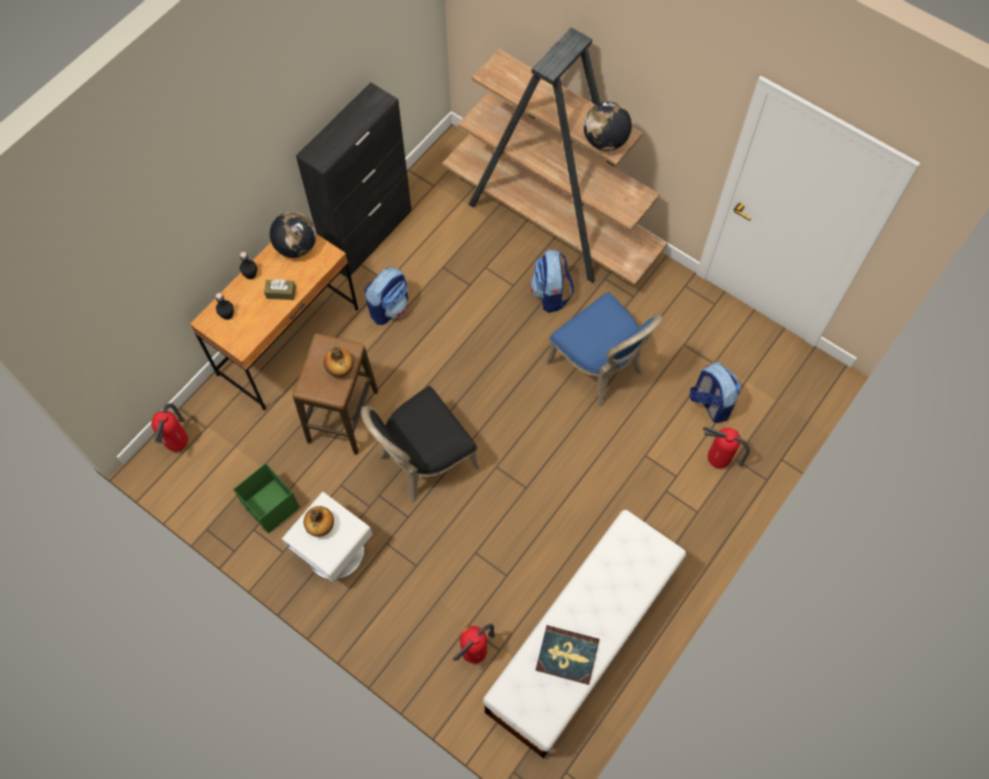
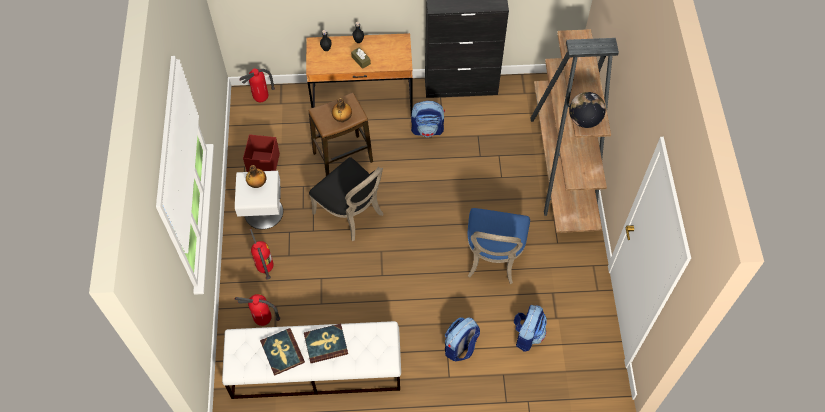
camera: 50 degrees right, 5 degrees down
green storage box [233,463,300,534] -> red storage box [243,134,280,172]
globe [270,212,316,258] -> none
black chair [361,386,479,503] -> black chair turned 150 degrees counterclockwise [309,157,384,241]
backpack [530,249,574,313] -> backpack moved to [445,317,480,362]
fire extinguisher [702,427,750,468] -> fire extinguisher moved to [250,229,274,280]
none -> book [304,323,348,363]

